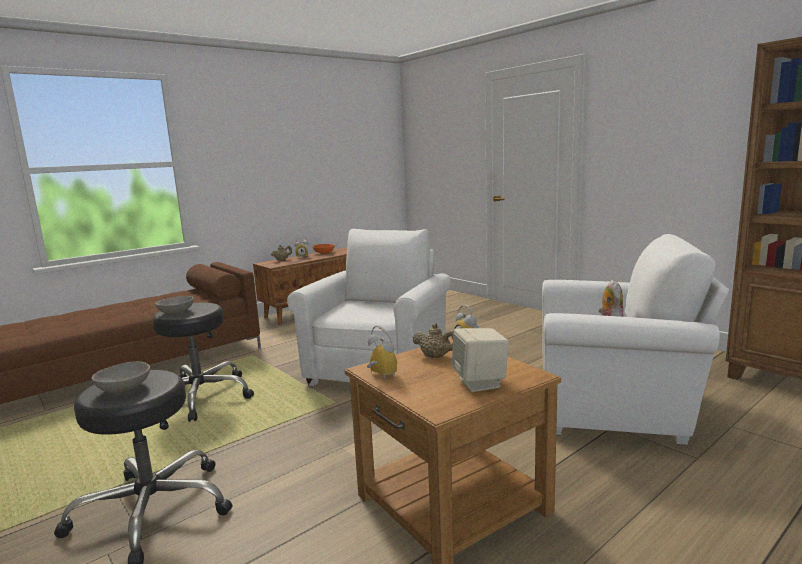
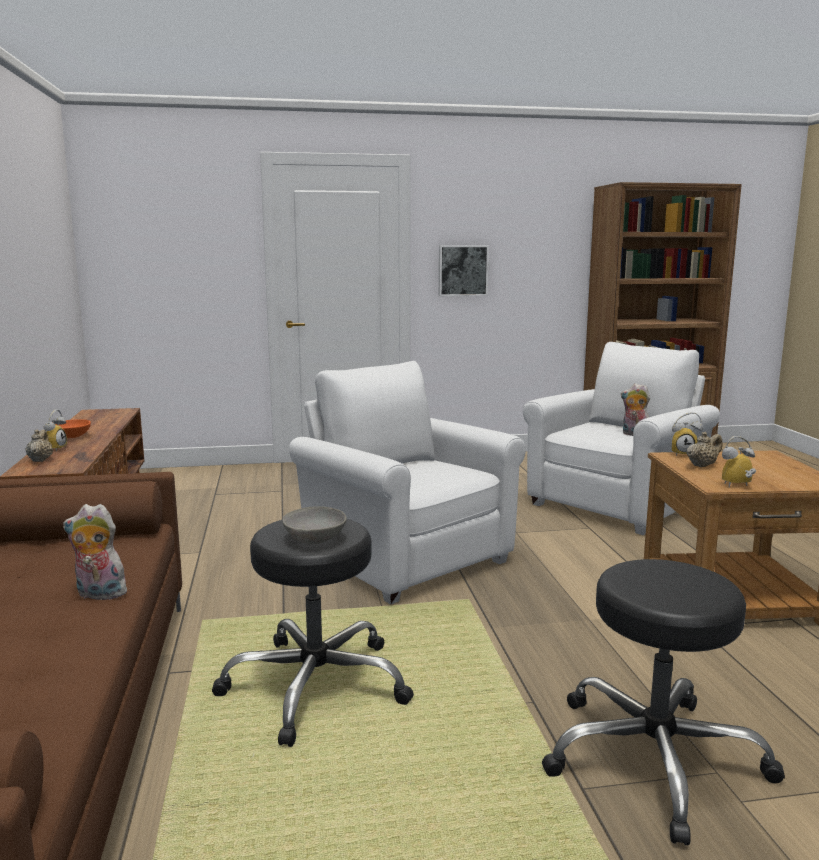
camera: 60 degrees left, 0 degrees up
grey bowl [91,361,150,393] -> none
beige speaker [452,328,509,392] -> none
none -> plush toy [63,504,131,600]
none -> picture [439,245,489,296]

